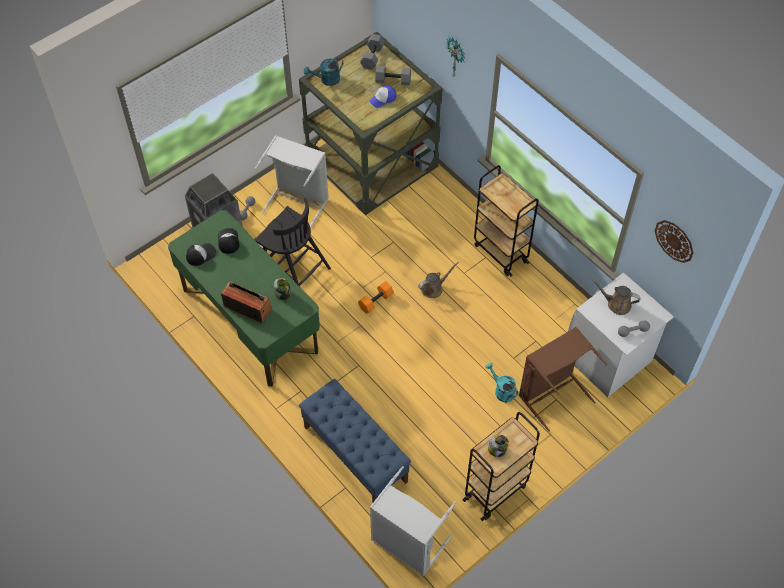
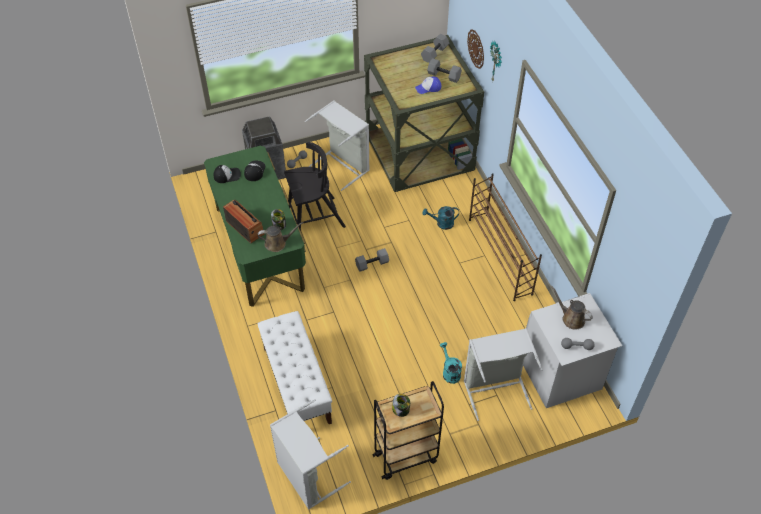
camera: 20 degrees right, 5 degrees down
black chair [254,197,331,286] -> black chair turned 75 degrees counterclockwise [284,142,346,231]
blue bench [299,379,411,502] -> white bench [257,311,332,424]
turquoise watering can [304,57,343,86] -> turquoise watering can moved to [422,206,459,230]
orange dumbbell [358,281,394,314] -> grey dumbbell [355,248,389,272]
brown watering can [418,262,459,298] -> brown watering can moved to [258,222,303,252]
brown cart [474,165,539,277] -> brown shoe rack [469,173,542,301]
brown laundry basket [519,327,608,432] -> grey laundry basket [464,328,543,421]
wall clock [655,220,694,263] -> wall clock moved to [467,29,484,69]

